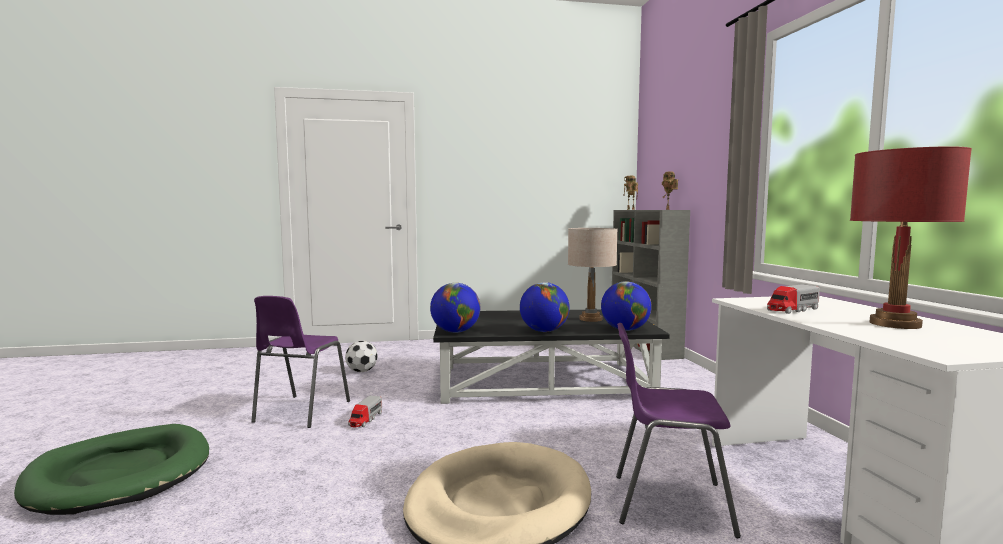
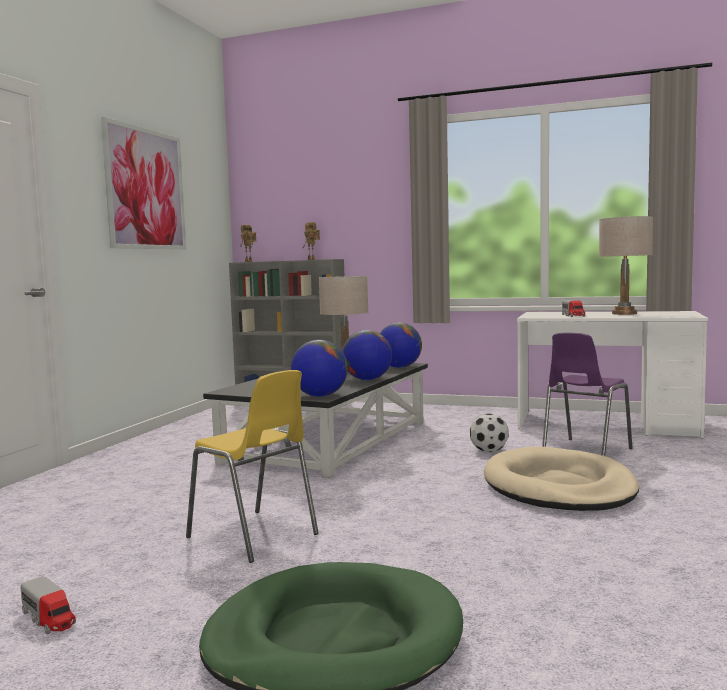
camera: 60 degrees left, 0 degrees up
purple chair [251,296,350,428] -> yellow chair [186,370,319,563]
football [345,341,378,372] -> football moved to [470,413,509,452]
toy truck [348,396,382,428] -> toy truck moved to [20,577,76,634]
red table lamp [850,146,972,329] -> beige table lamp [599,216,653,315]
none -> picture [101,117,186,250]

